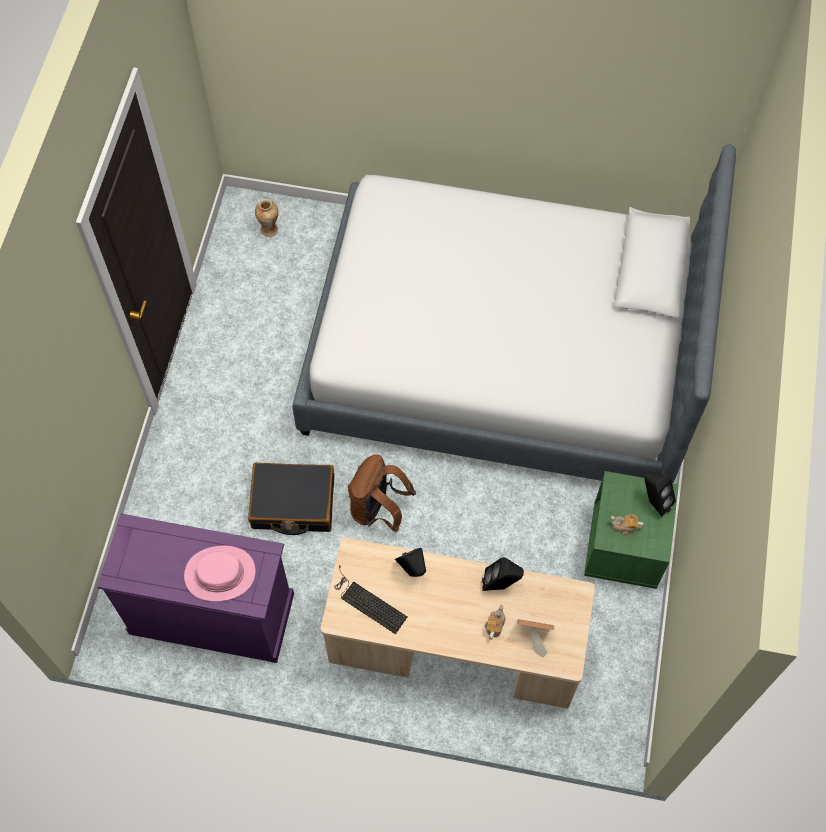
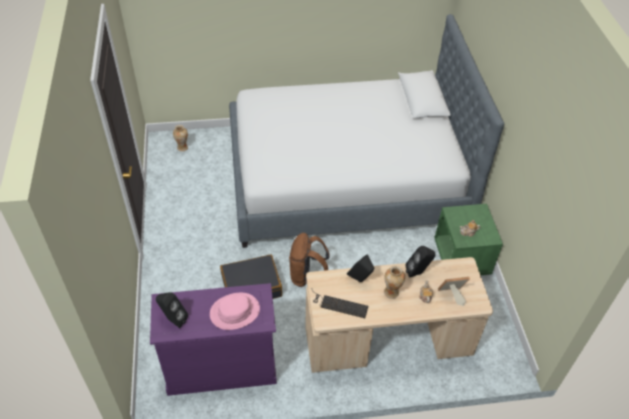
camera: 20 degrees left, 15 degrees down
black speaker [644,472,676,517] -> black speaker moved to [156,292,188,328]
none -> vase [384,265,405,299]

